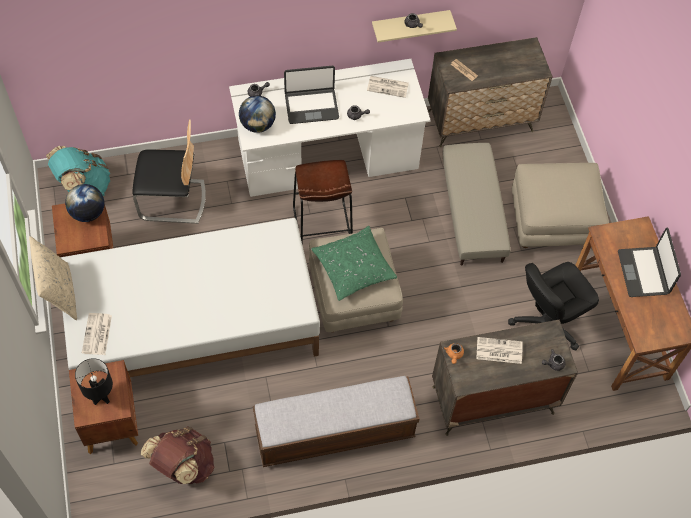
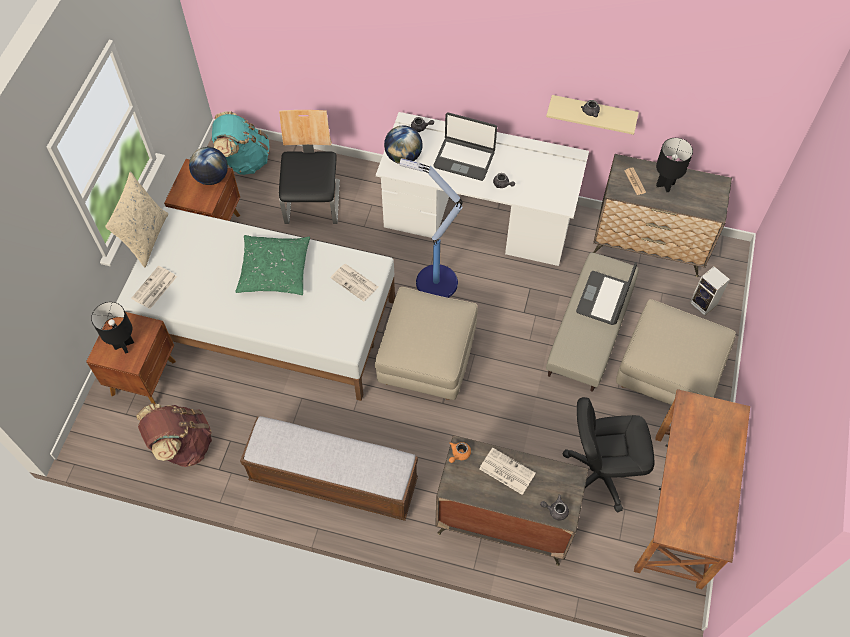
camera: 30 degrees right, 0 degrees up
chair [132,119,206,224] -> chair turned 120 degrees counterclockwise [279,110,340,224]
brown stool [293,160,353,245] -> floor lamp [399,158,462,298]
green pillow [311,226,397,301] -> green pillow moved to [236,235,310,295]
newspaper [367,76,409,98] -> newspaper moved to [330,264,378,302]
laptop [618,228,681,297] -> laptop moved to [576,262,637,325]
none -> black table lamp [656,138,693,192]
none -> speaker [690,266,730,316]

